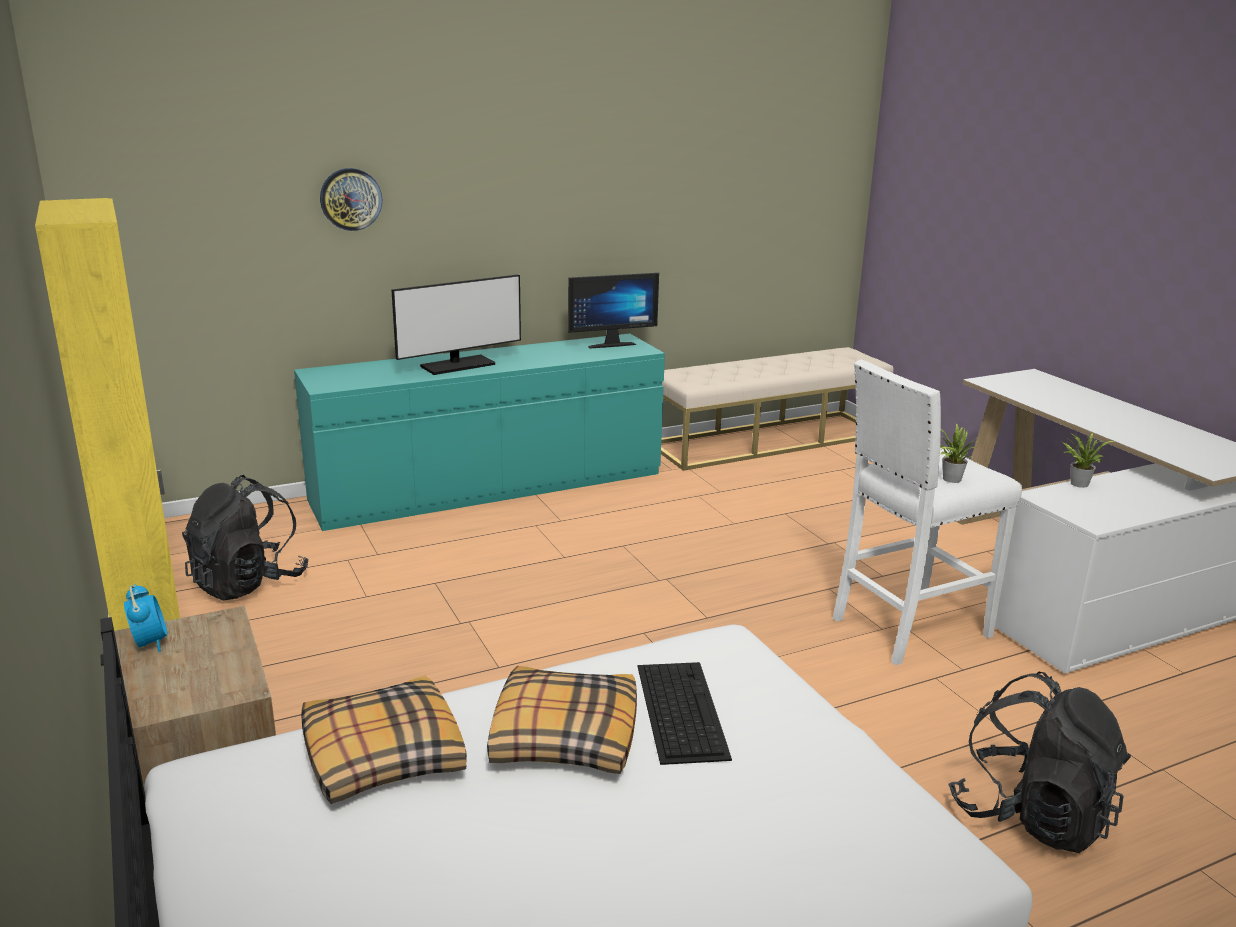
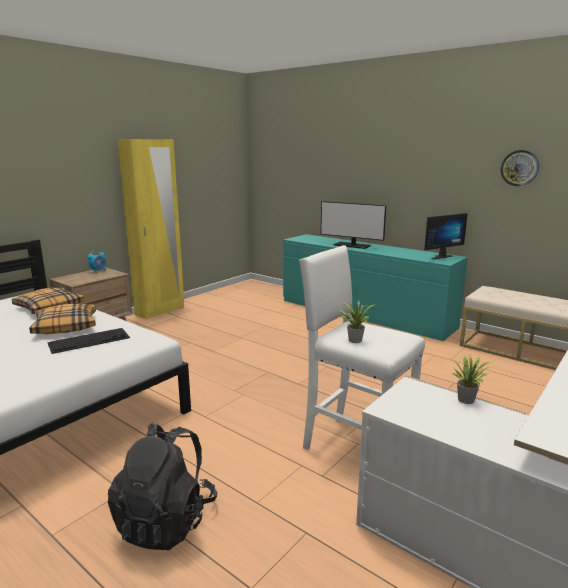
camera: 65 degrees right, 5 degrees down
black backpack [182,475,308,601] -> none
wall clock [320,168,382,231] -> wall clock moved to [501,150,539,186]
monitor [568,273,659,348] -> monitor turned 75 degrees counterclockwise [424,213,468,260]

